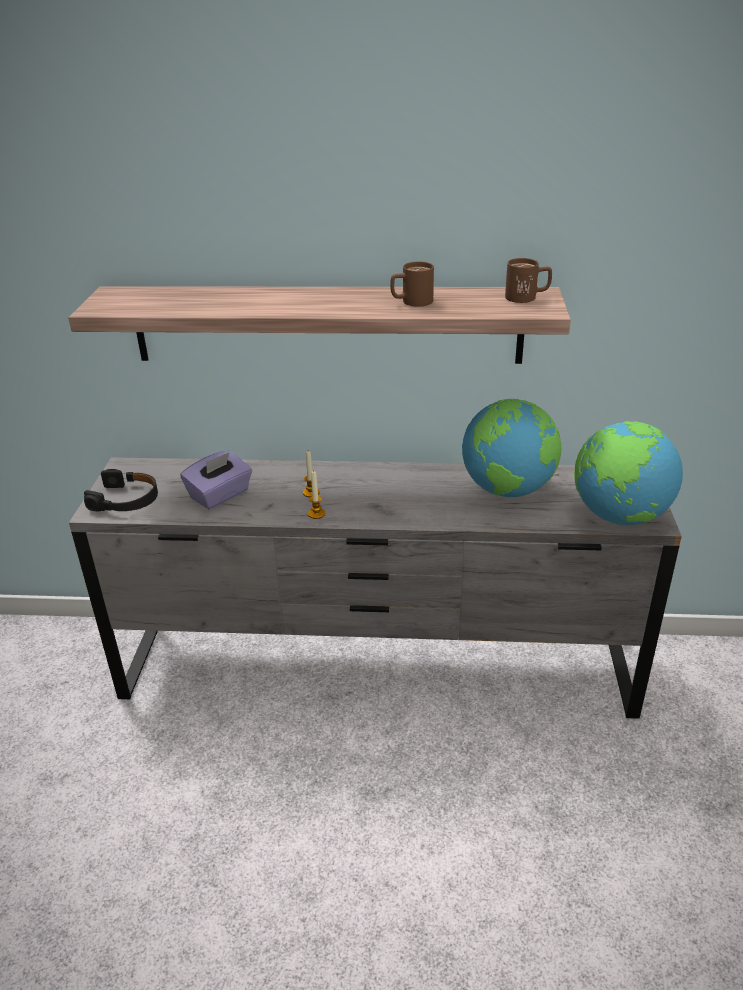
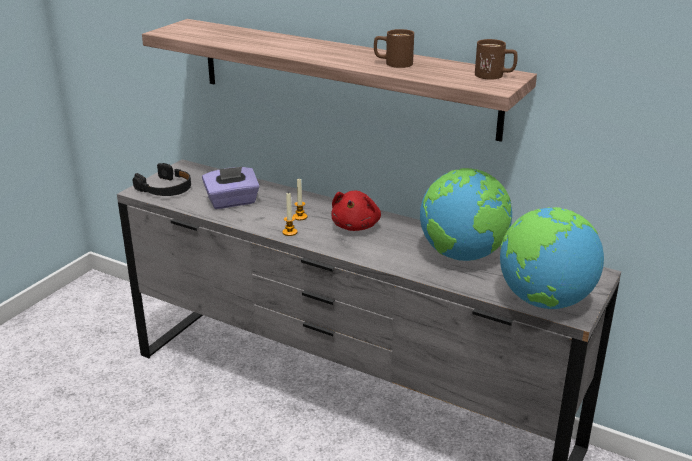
camera: 25 degrees right, 5 degrees down
none -> red plush toy [331,191,381,231]

